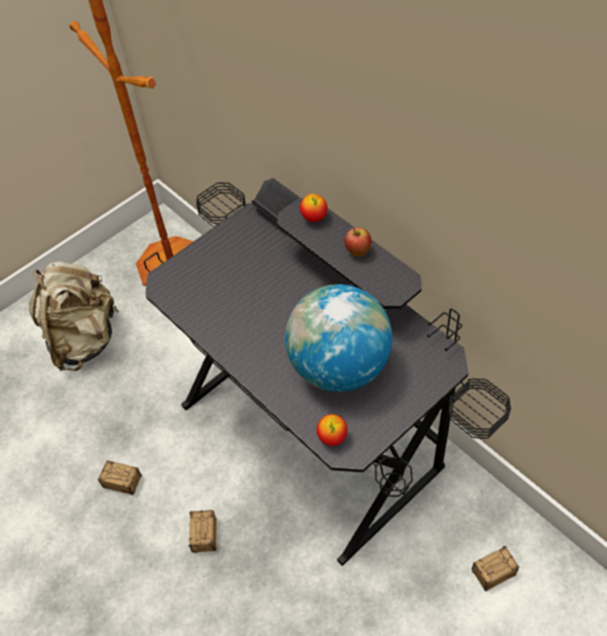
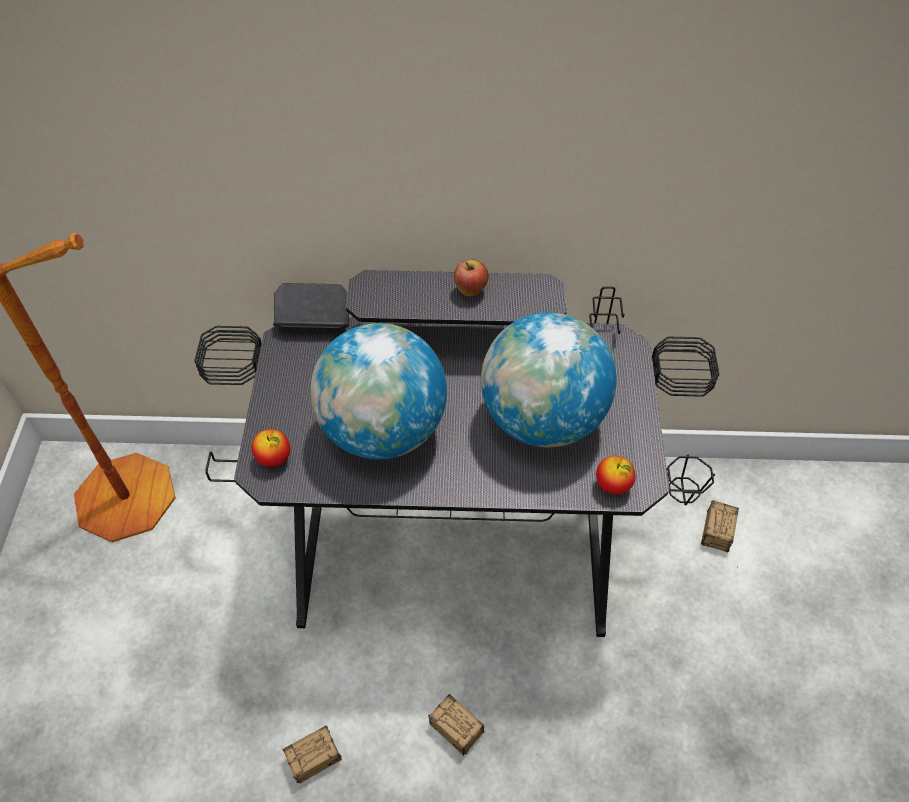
camera: 50 degrees left, 0 degrees up
beige backpack [29,261,120,371] -> none
apple [300,194,327,222] -> apple moved to [252,429,290,467]
none -> globe [310,323,447,460]

